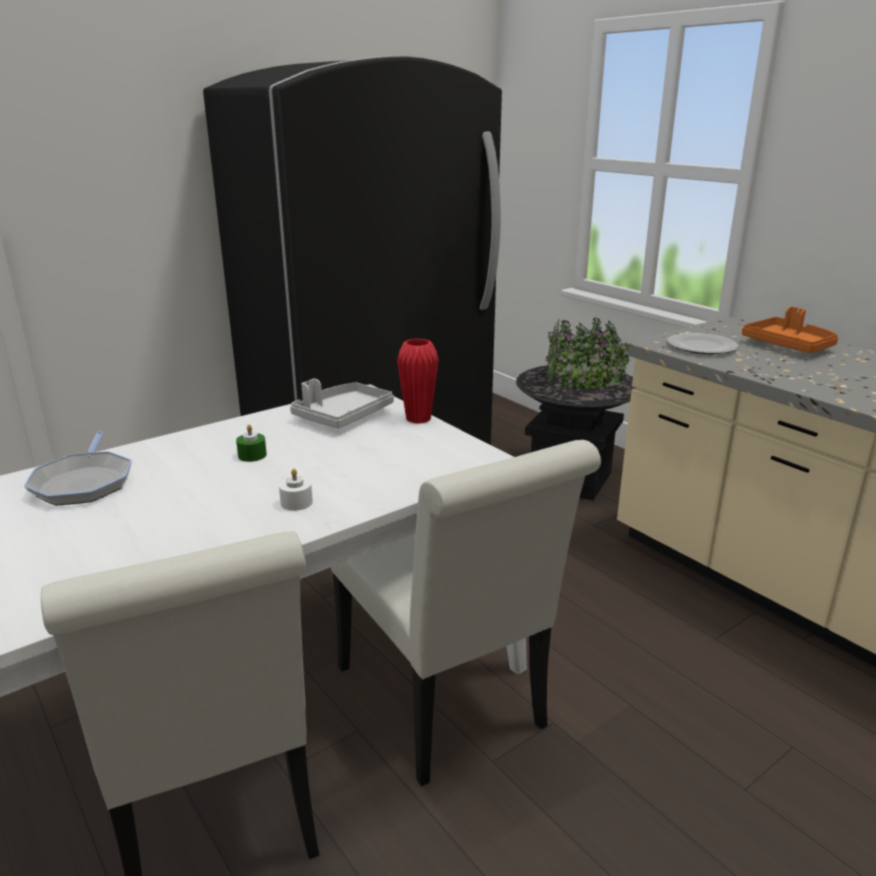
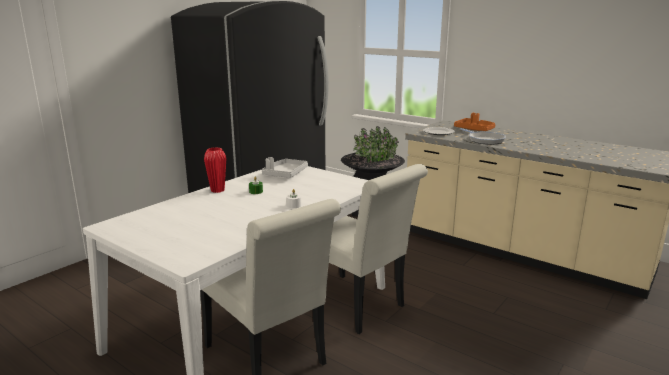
camera: 15 degrees left, 5 degrees down
frying pan [24,431,132,505] -> frying pan moved to [460,128,505,145]
red vase [397,339,439,424] -> red vase moved to [204,147,226,193]

